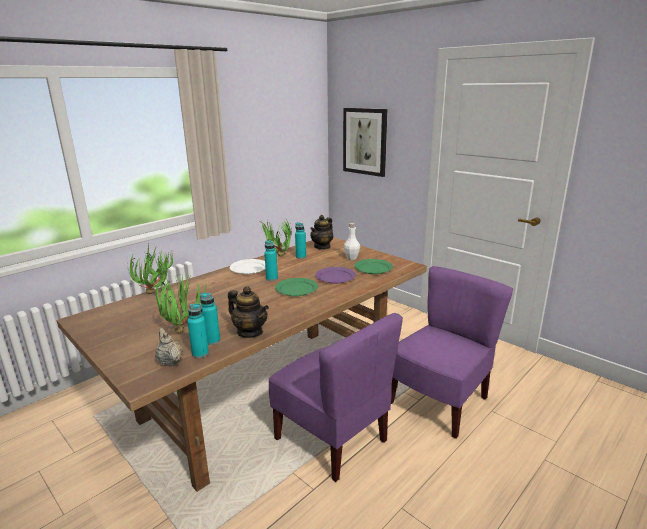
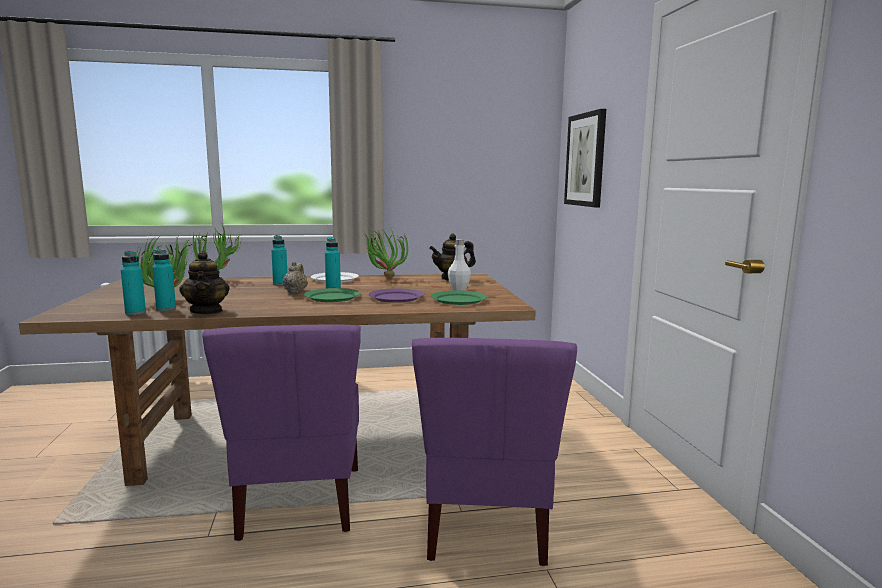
camera: 35 degrees right, 10 degrees down
beige teapot [155,328,183,366] -> beige teapot moved to [283,261,308,293]
turquoise bottle [295,223,306,259] -> turquoise bottle moved to [271,235,287,286]
purple chair [391,266,513,438] -> purple chair turned 105 degrees clockwise [412,338,577,566]

